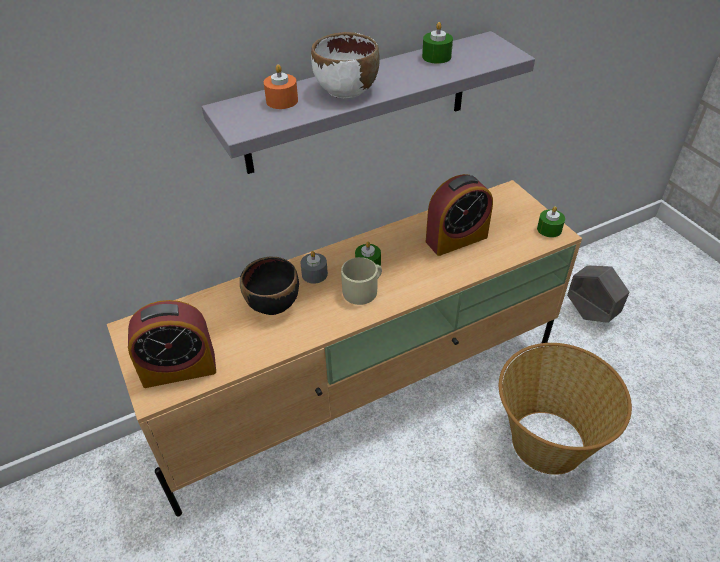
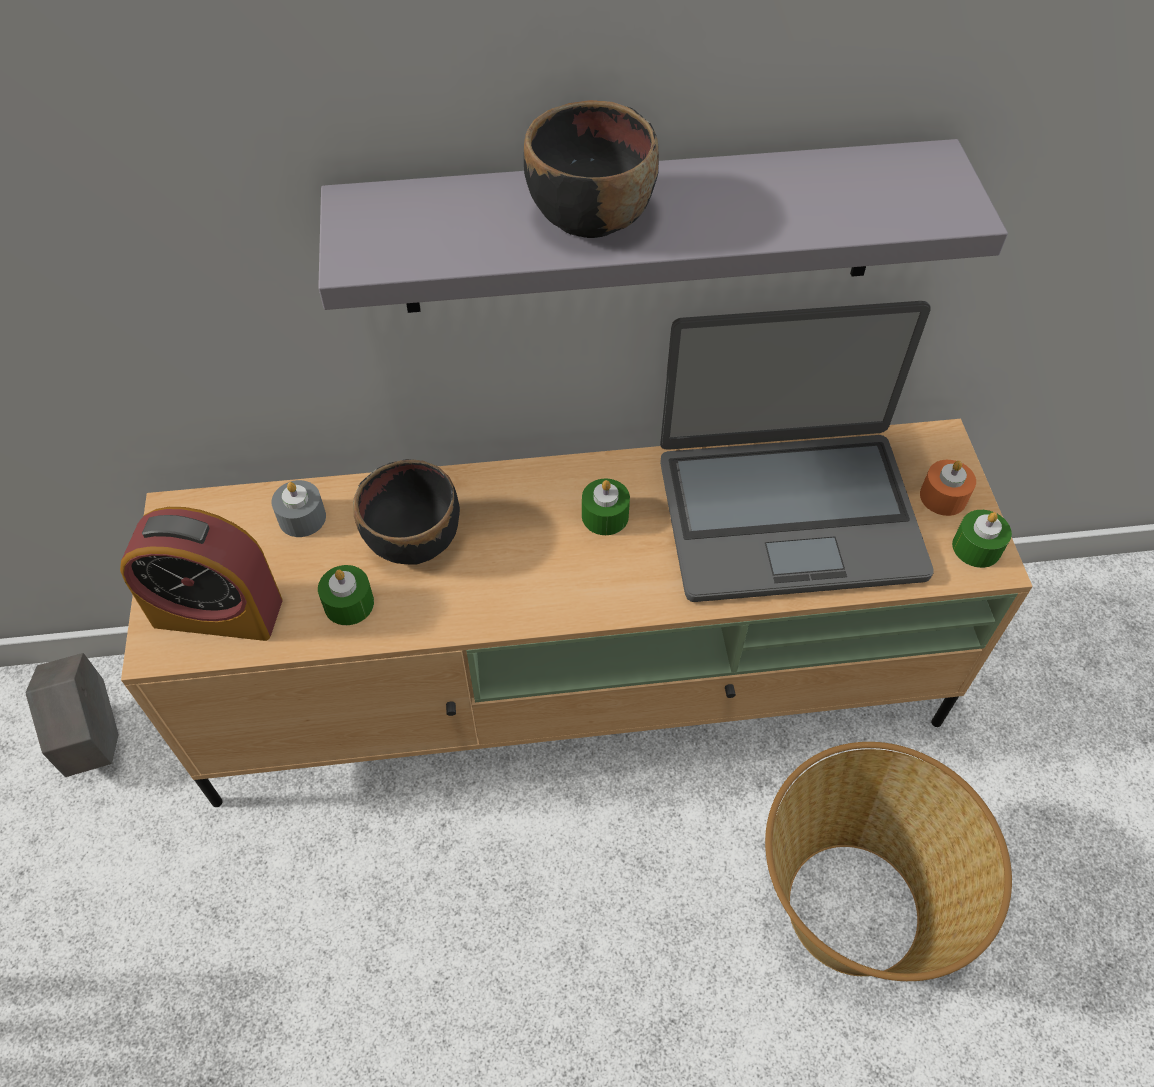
camera: 20 degrees right, 10 degrees up
orange candle [264,64,298,109] -> orange candle moved to [920,460,976,516]
grey candle [300,251,328,284] -> grey candle moved to [271,480,326,537]
white bowl [311,32,380,98] -> black bowl [524,100,659,238]
beige mug [341,257,382,305] -> none
green candle [422,22,453,64] -> green candle moved to [318,565,374,625]
alarm clock [426,174,493,256] -> laptop [660,301,934,602]
grey planter [567,265,629,323] -> grey planter moved to [26,653,118,777]

